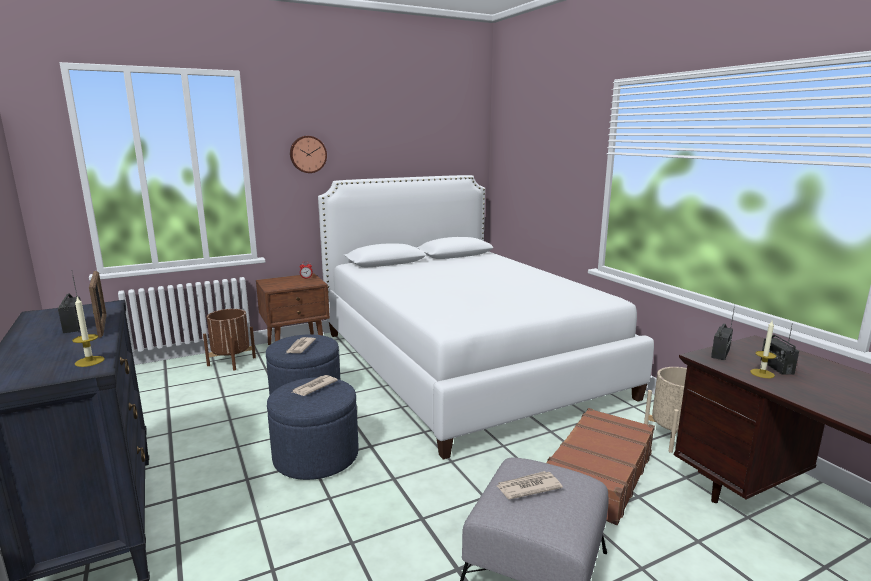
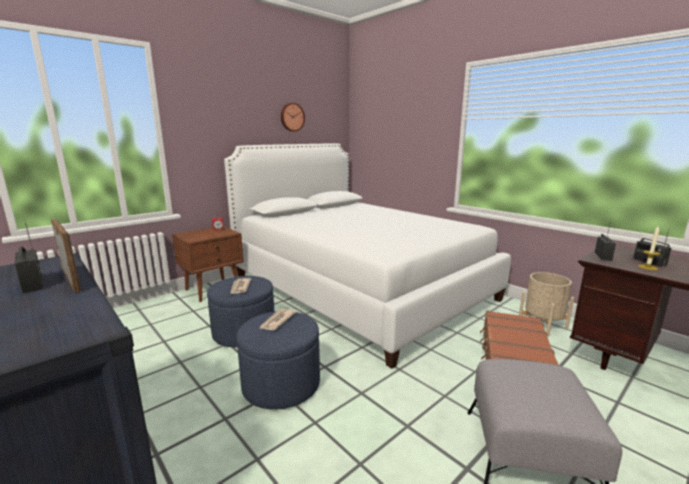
camera: 15 degrees left, 0 degrees up
candle [72,297,105,367] -> none
brown planter [203,309,256,371] -> none
wall clock [290,136,327,173] -> wall clock moved to [281,103,305,131]
newspaper [497,471,563,499] -> none

